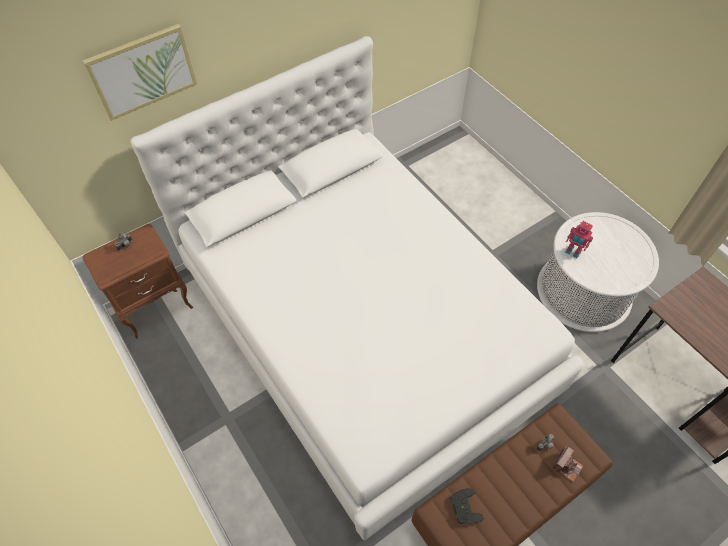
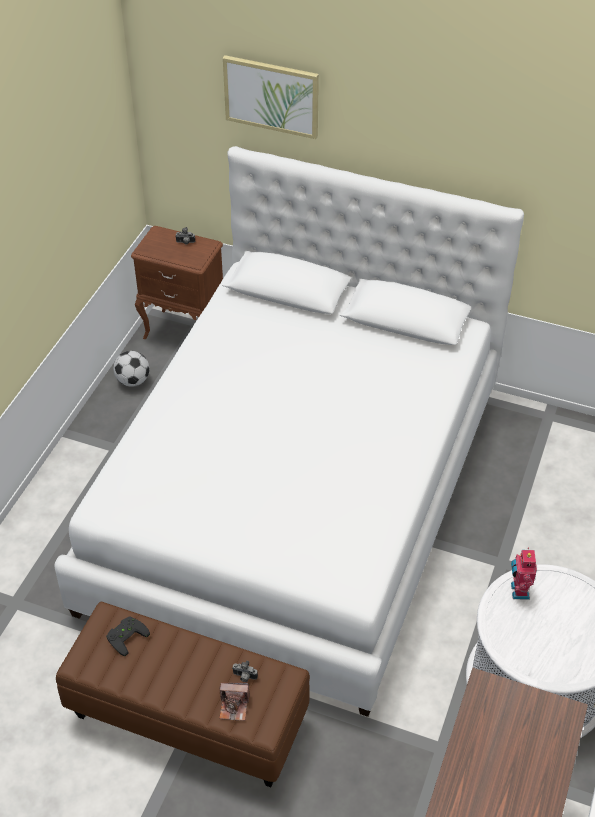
camera: 55 degrees right, 10 degrees down
none -> football [113,351,149,387]

